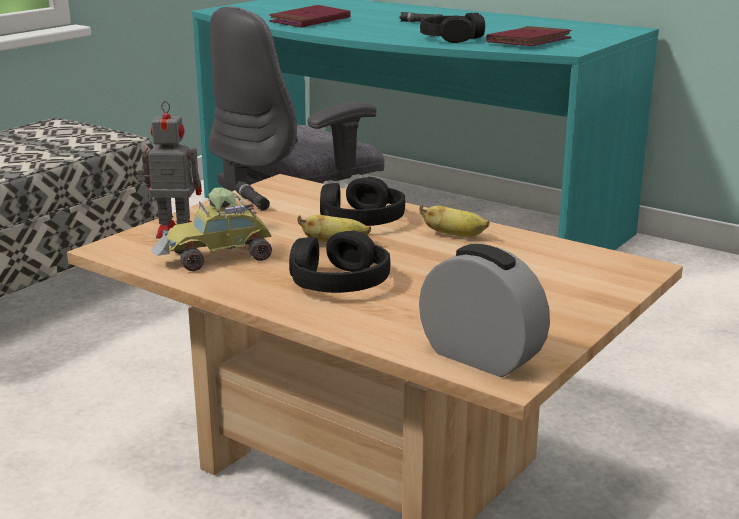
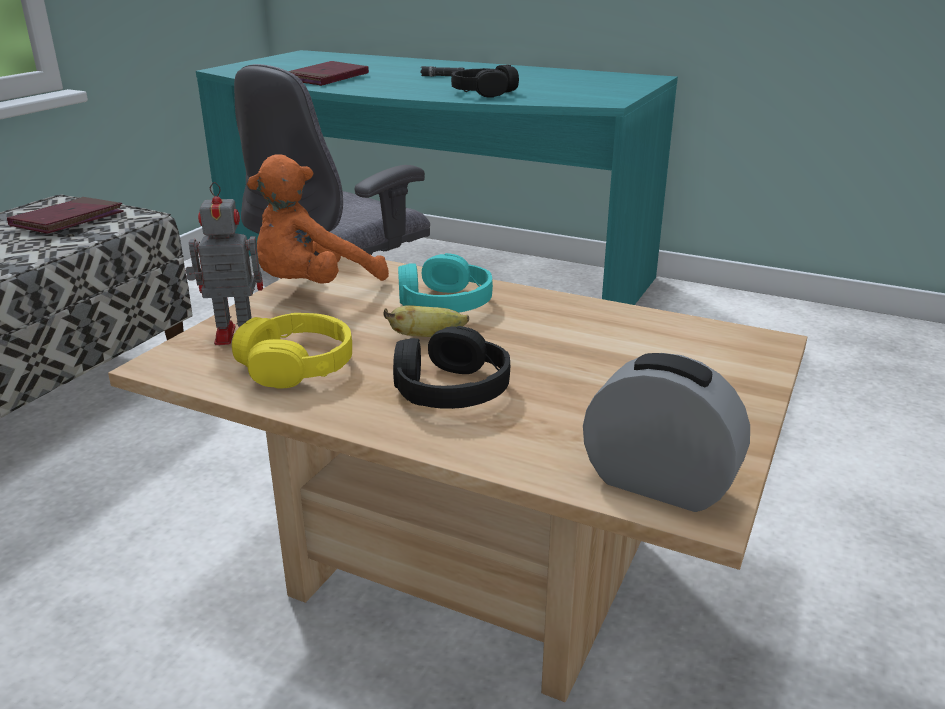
camera: 10 degrees left, 5 degrees up
toy car [151,187,272,271] -> yellow headphones [232,313,352,388]
black flashlight [235,181,270,211] -> orange plush toy [247,154,389,284]
black headphones [320,177,405,226] -> turquoise headphones [398,253,493,313]
banana [419,205,490,237] -> none
red book [486,26,572,46] -> red book moved to [7,197,124,234]

